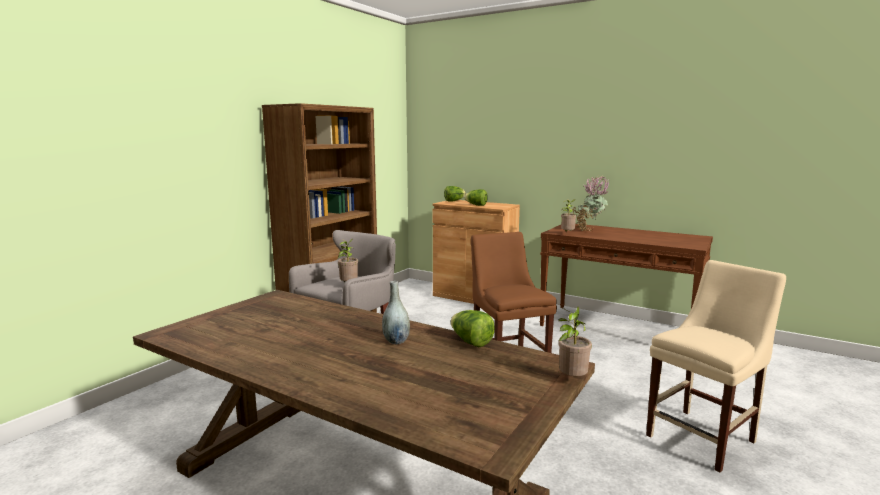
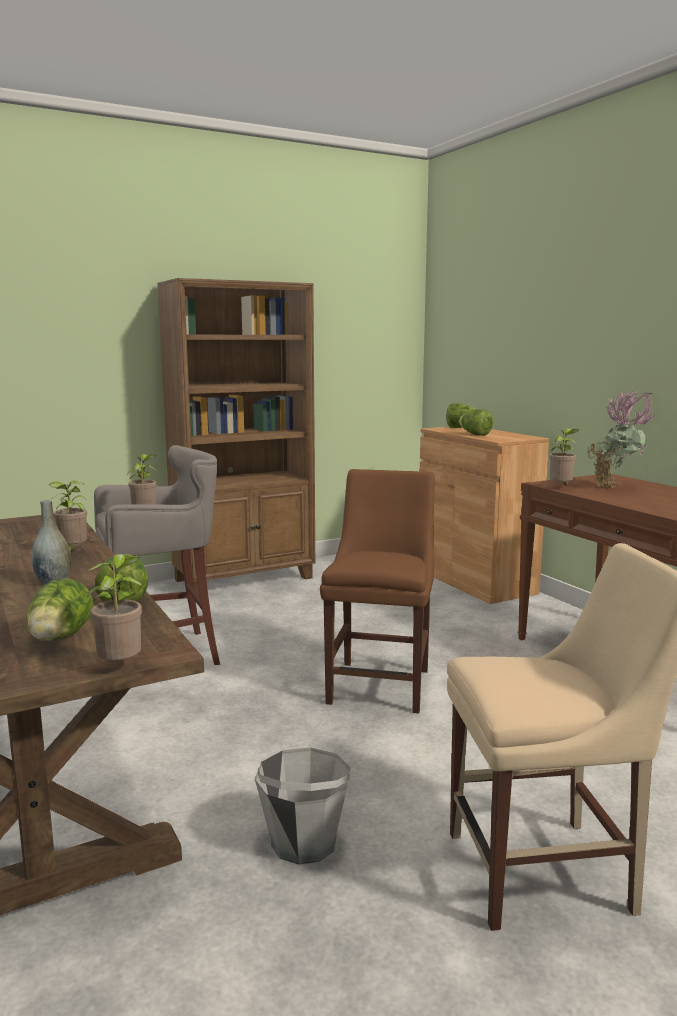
camera: 30 degrees right, 0 degrees up
none -> lettuce [26,578,94,641]
none -> potted plant [49,481,87,551]
none -> grey bucket [255,747,351,865]

